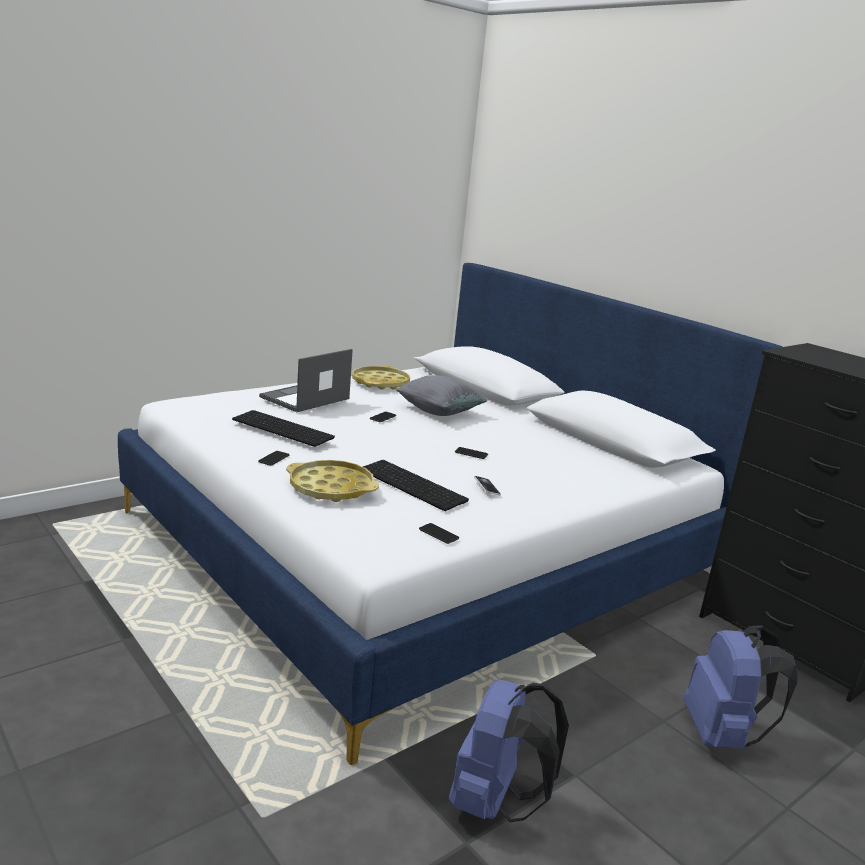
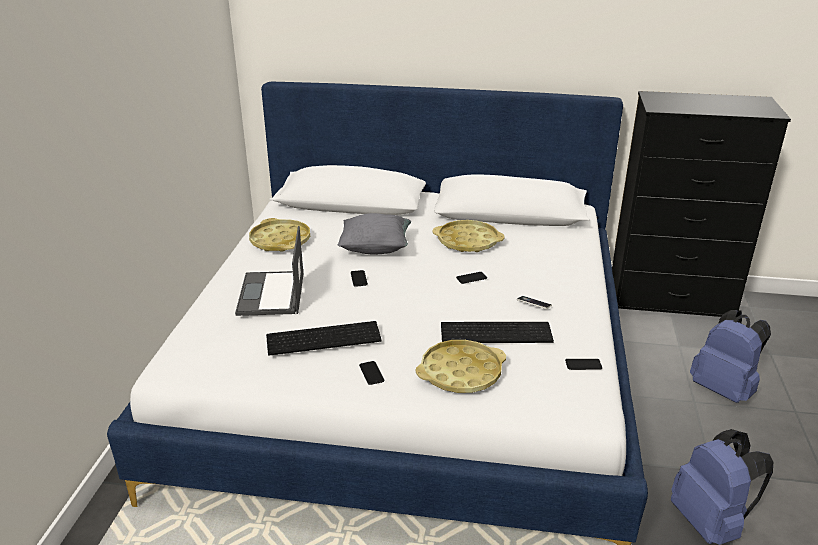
camera: 40 degrees left, 10 degrees up
none -> yellow tray [432,220,504,252]

